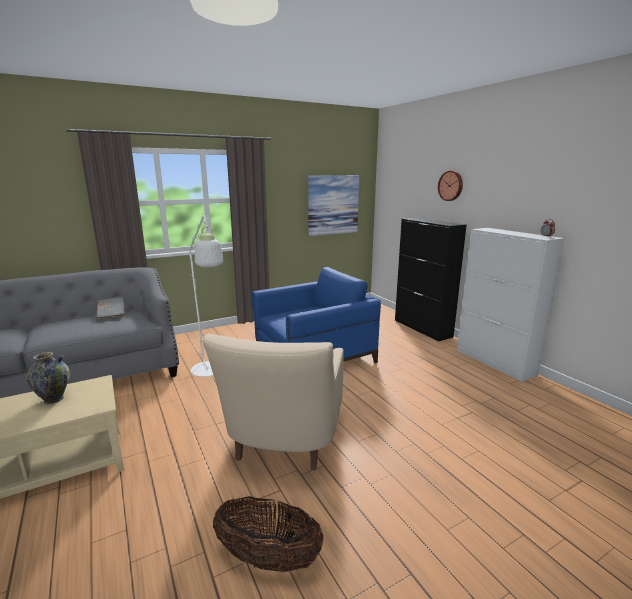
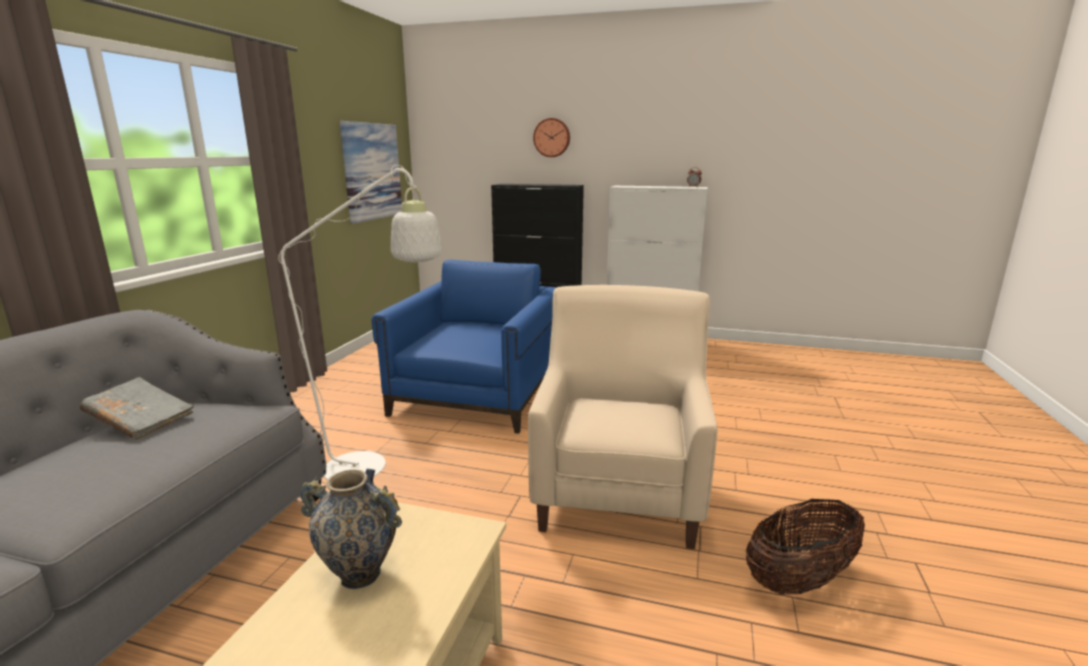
camera: 45 degrees left, 0 degrees up
beige armchair [202,334,344,470] -> beige armchair turned 135 degrees counterclockwise [528,285,717,549]

